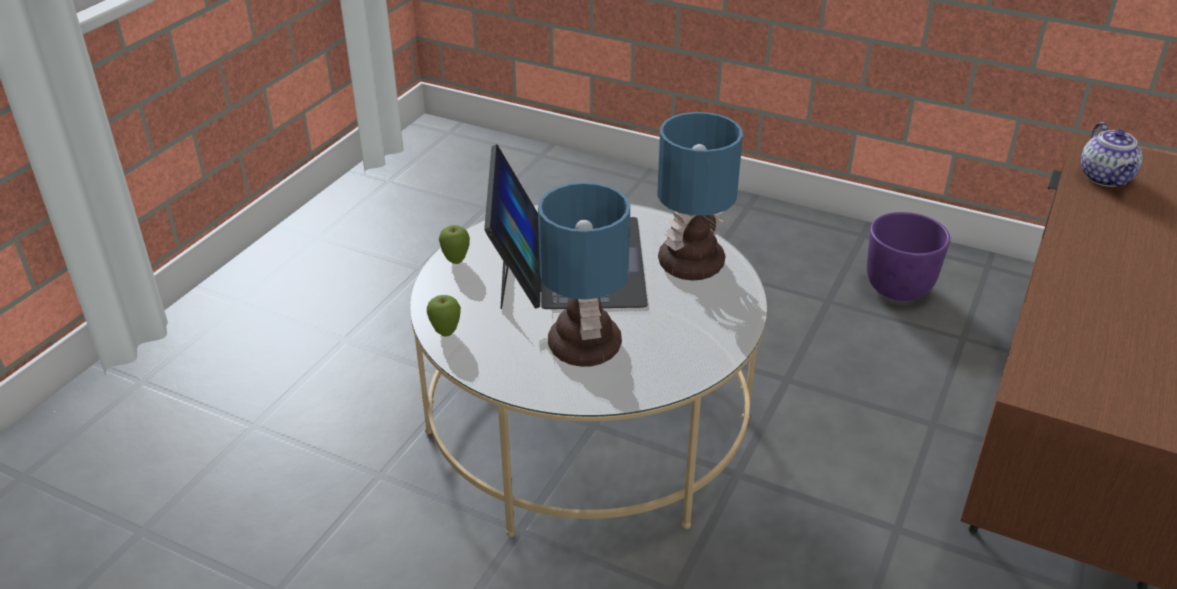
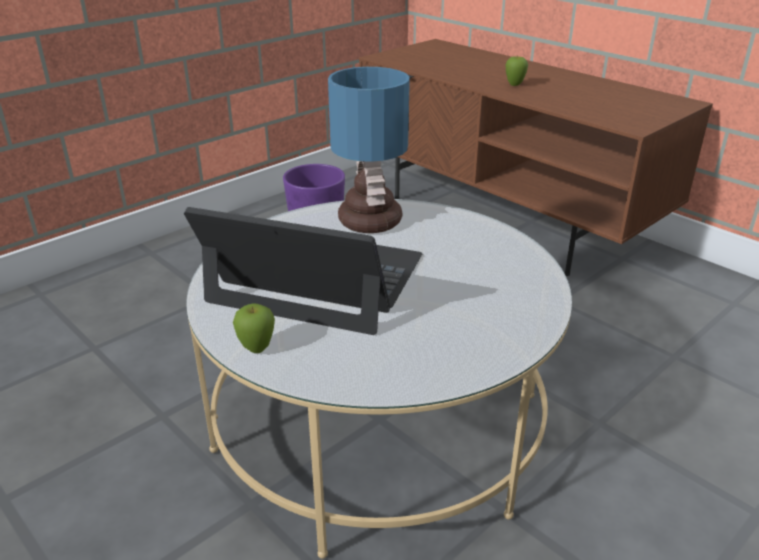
camera: 70 degrees left, 5 degrees down
apple [427,295,461,336] -> apple moved to [506,55,528,86]
table lamp [538,182,630,367] -> none
teapot [1081,122,1143,187] -> none

